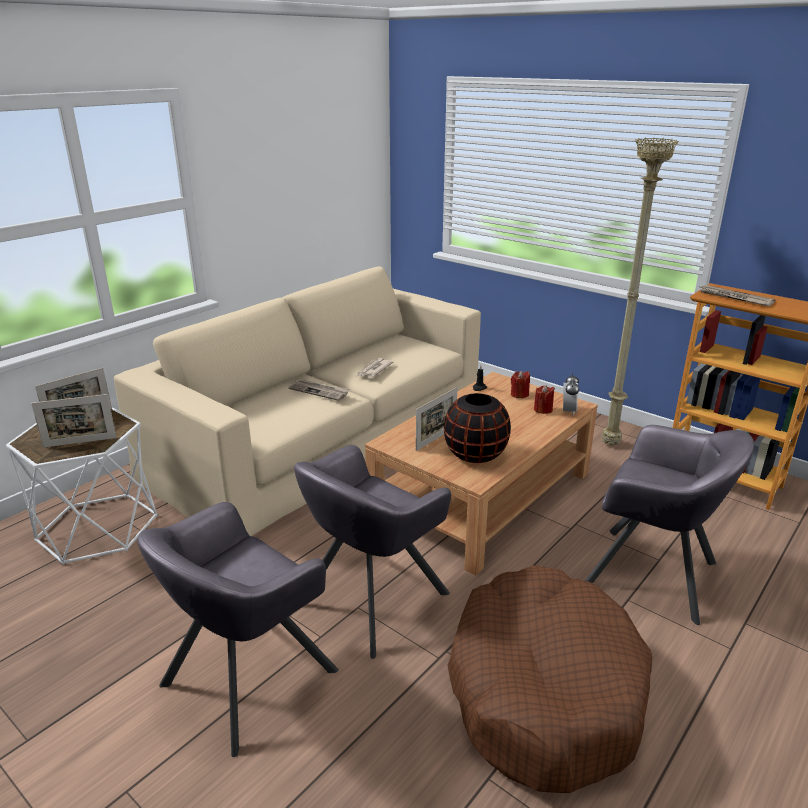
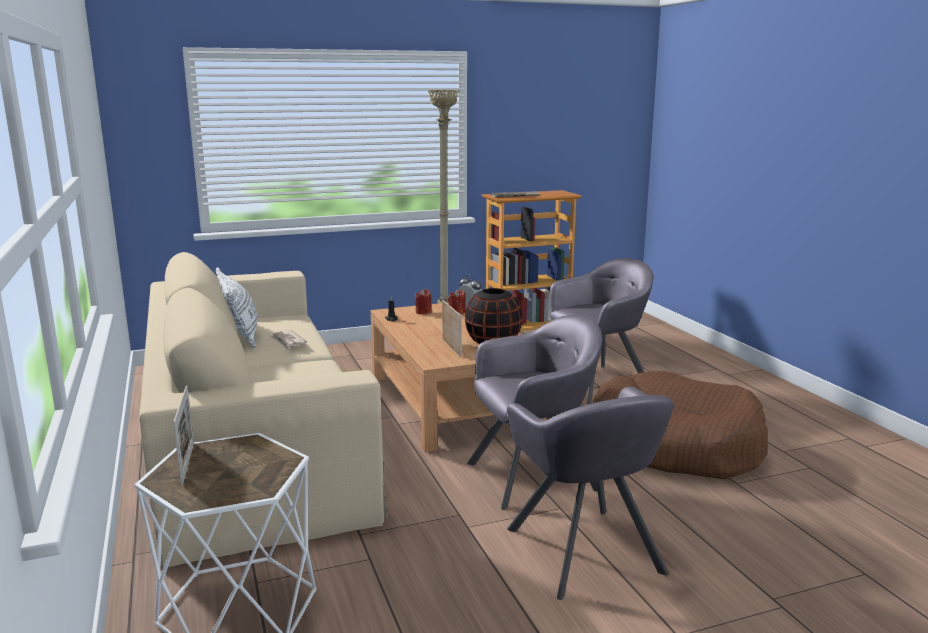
camera: 60 degrees left, 10 degrees down
picture frame [31,394,117,448] -> none
newspaper [288,379,350,401] -> none
grey armchair [294,445,451,659] -> grey armchair turned 90 degrees counterclockwise [467,315,602,510]
none -> white pillow [216,267,257,349]

